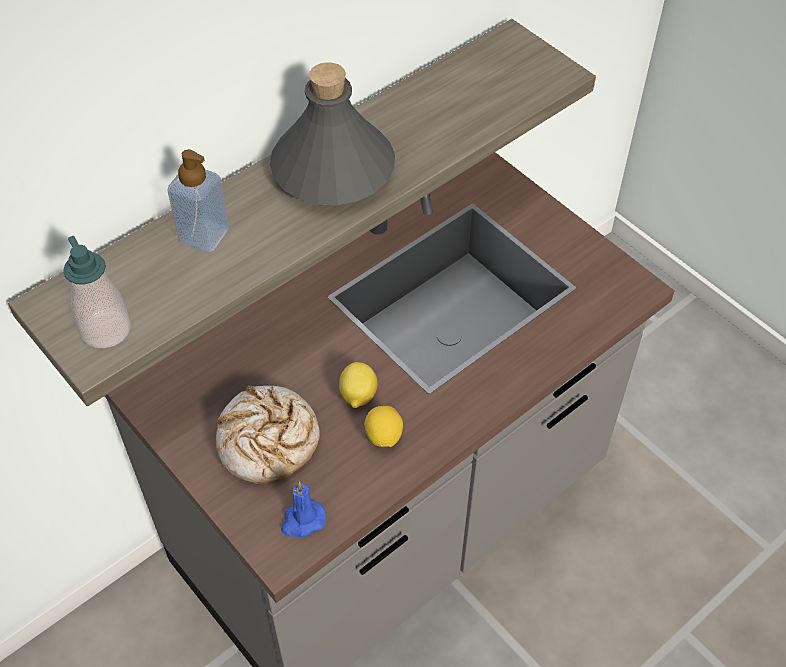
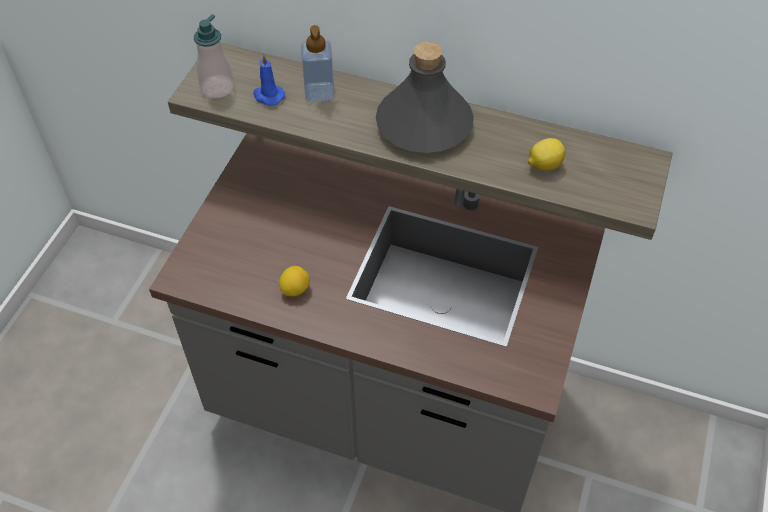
camera: 60 degrees right, 0 degrees up
bread [216,386,320,484] -> none
blue candle [281,482,326,538] -> blue candle moved to [253,54,285,106]
lemon [339,362,378,408] -> lemon moved to [528,138,565,171]

